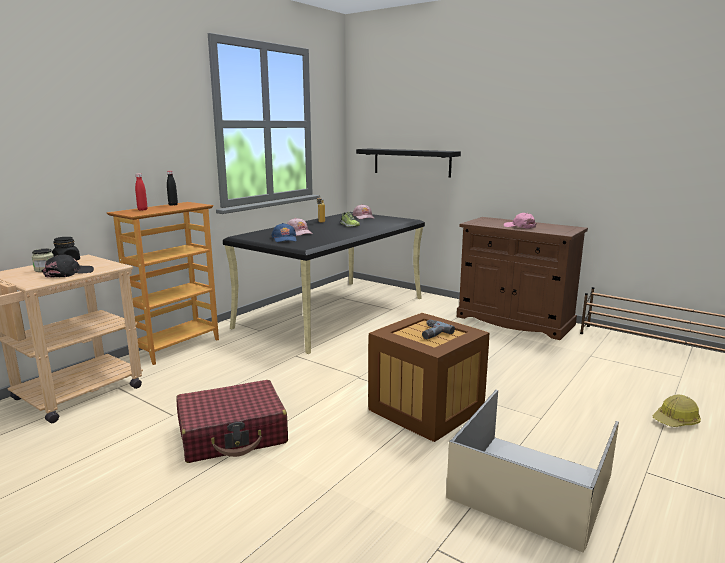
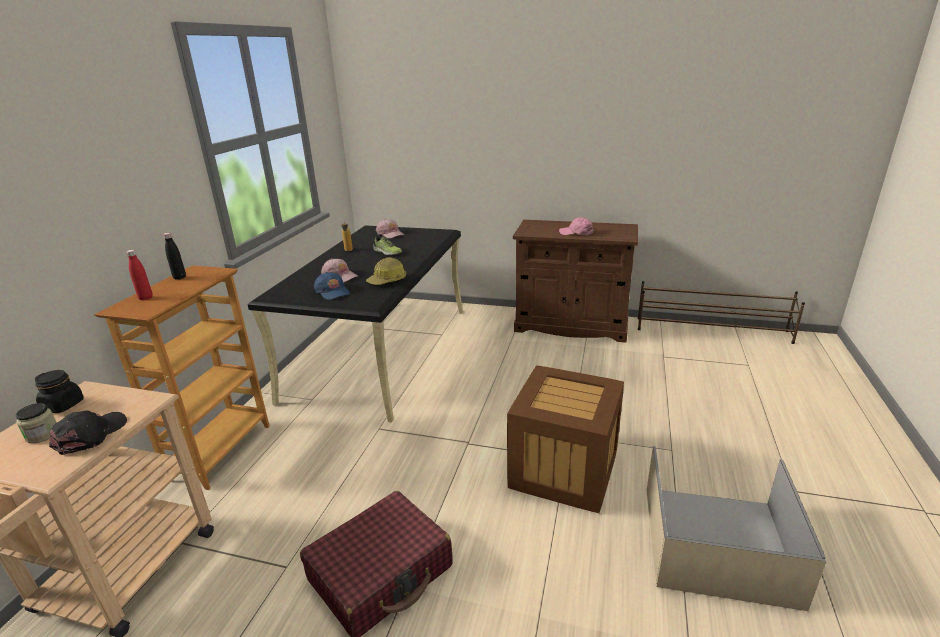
camera: 20 degrees left, 10 degrees up
black shelf [356,149,461,178] -> none
power drill [422,319,455,339] -> none
hard hat [652,395,701,427] -> hard hat moved to [366,257,406,285]

